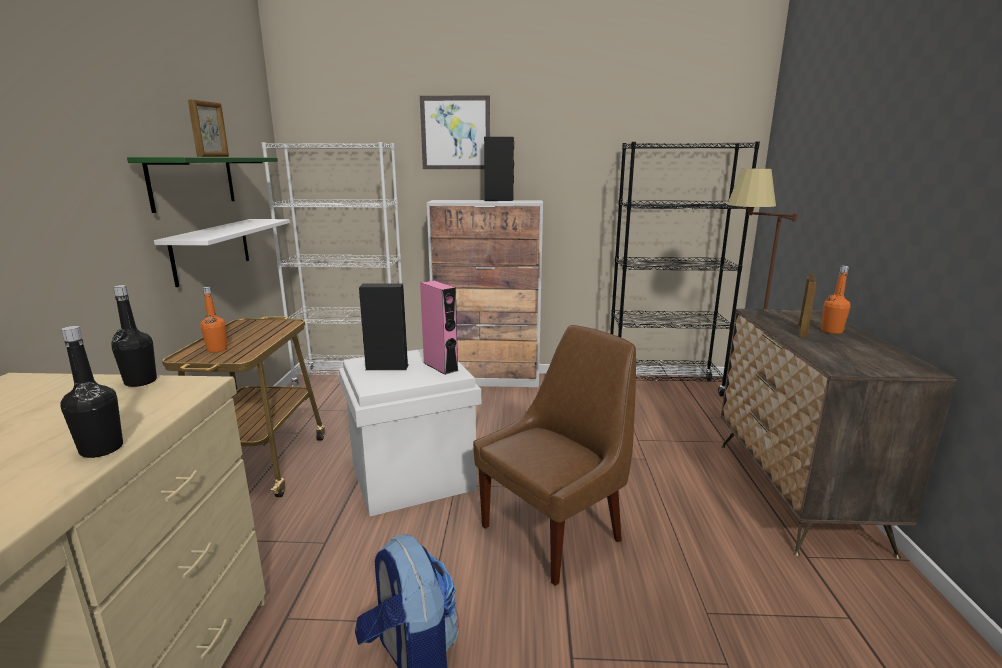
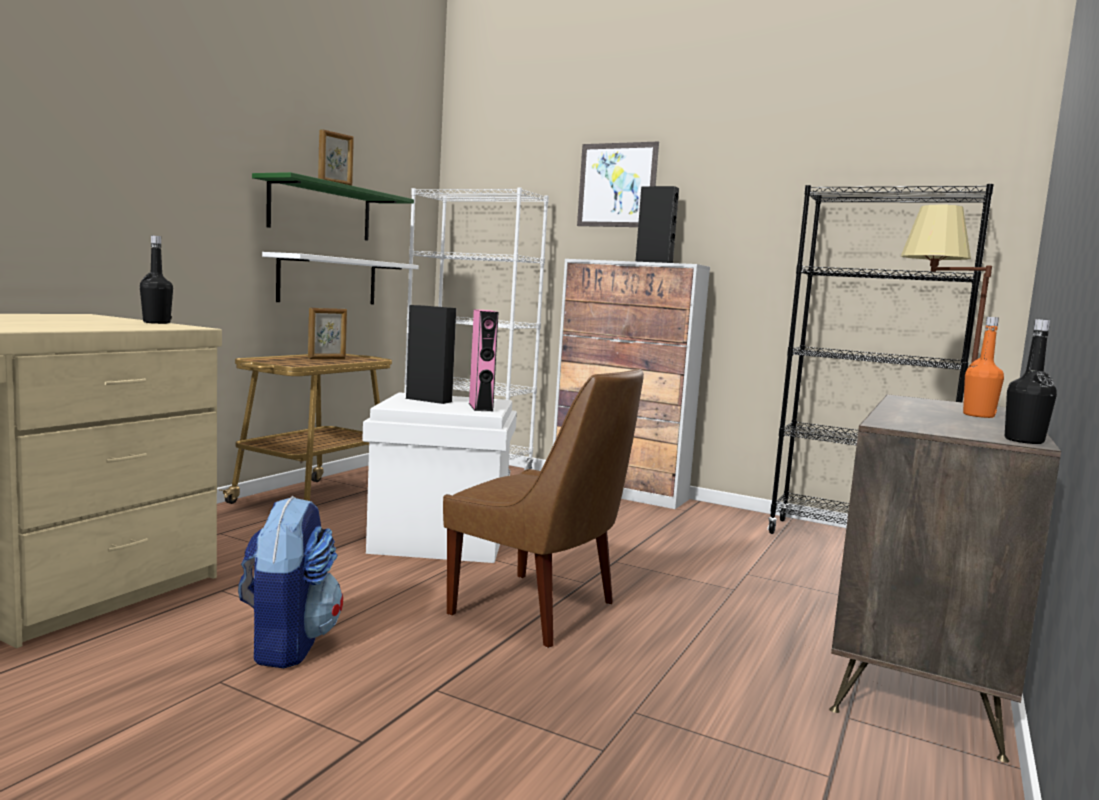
camera: 25 degrees right, 10 degrees down
black bottle [60,326,123,458] -> black bottle moved to [1005,319,1057,444]
orange bottle [200,287,227,353] -> none
brown chair [473,325,636,586] -> brown chair turned 45 degrees clockwise [443,369,644,648]
picture frame [799,274,817,338] -> picture frame moved to [308,308,347,359]

